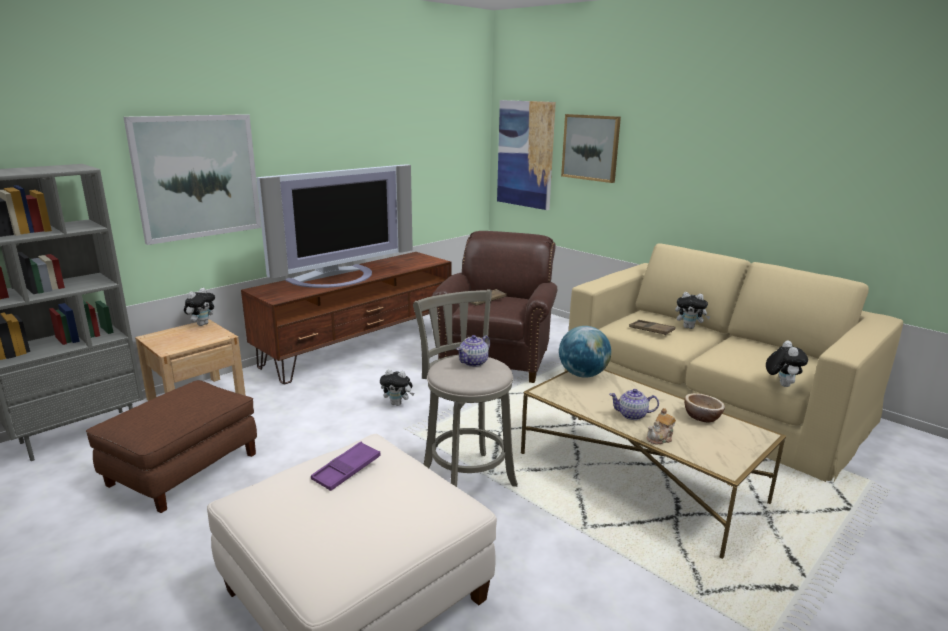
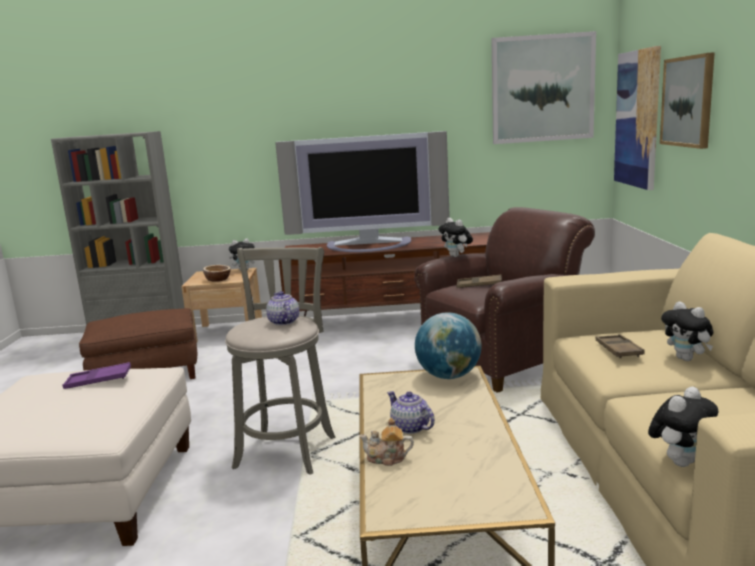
camera: 45 degrees right, 5 degrees down
picture [124,114,261,245] -> picture moved to [491,31,596,144]
plush toy [380,369,414,406] -> plush toy moved to [438,218,473,257]
teapot [457,335,490,367] -> teapot turned 75 degrees clockwise [266,291,299,325]
bowl [684,393,725,422] -> bowl moved to [203,265,231,282]

